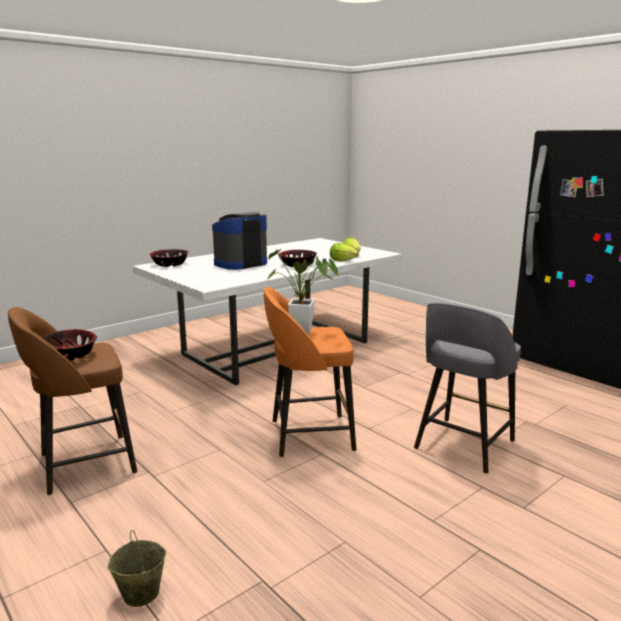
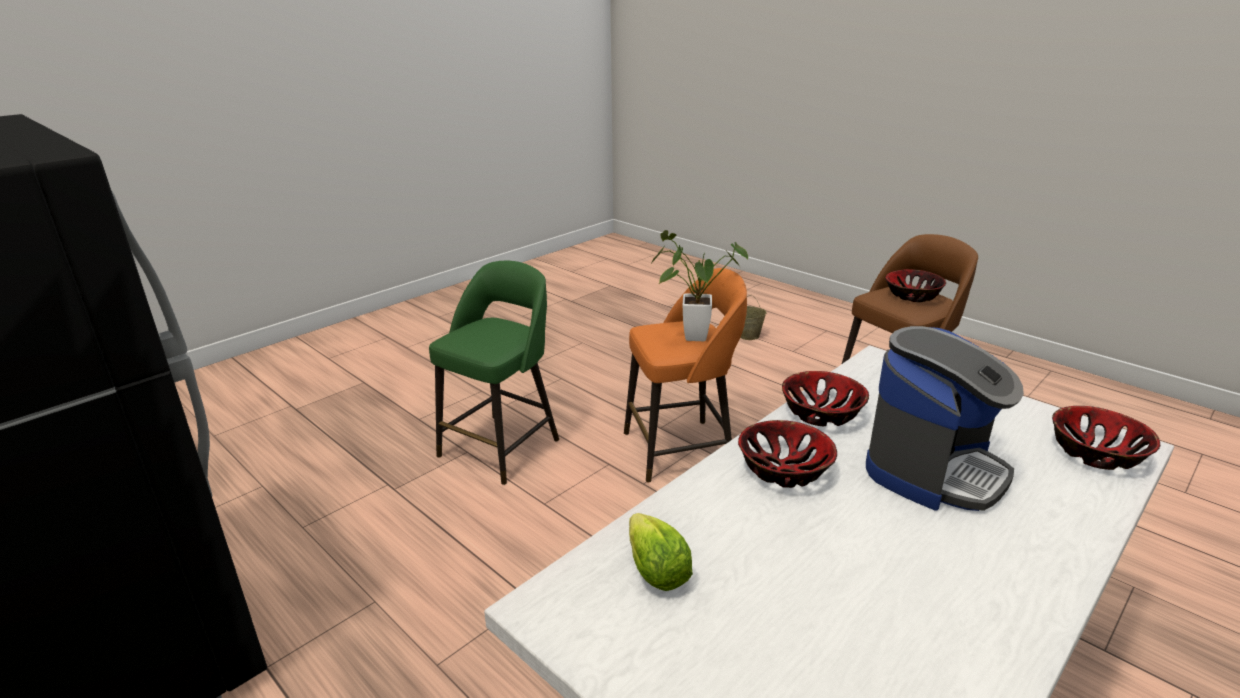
camera: 175 degrees right, 10 degrees up
lettuce [330,243,359,261] -> none
grey stool [414,302,521,474] -> green stool [429,261,559,485]
none -> bowl [782,371,869,426]

